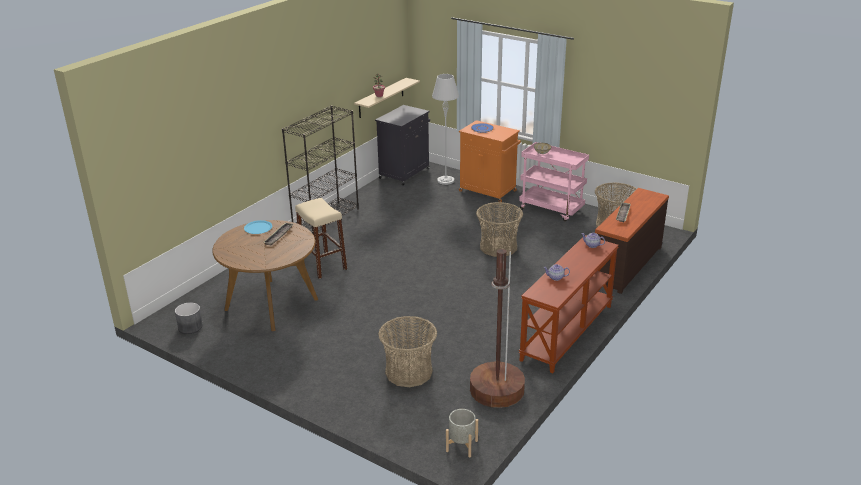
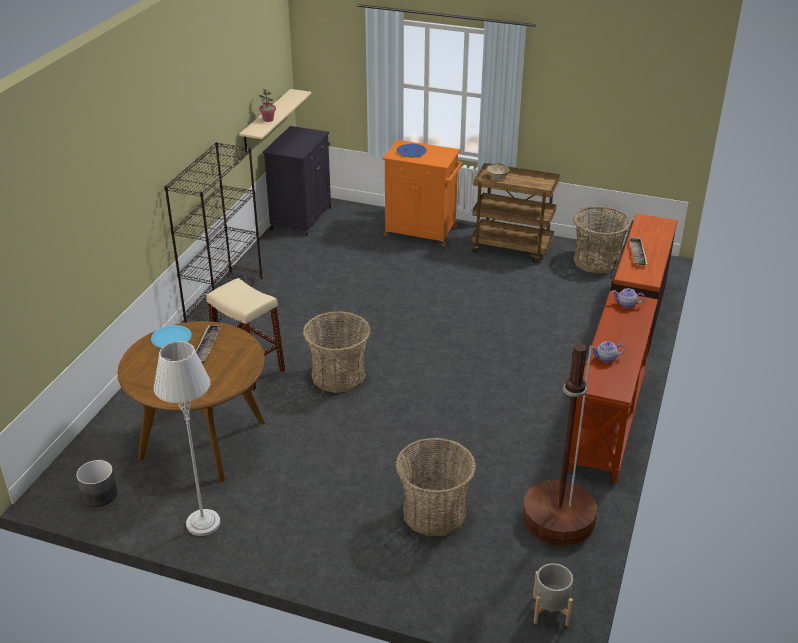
camera: 15 degrees left, 5 degrees up
grey floor lamp [432,74,459,185] -> grey floor lamp moved to [153,341,220,536]
basket [476,202,523,257] -> basket moved to [303,311,371,393]
pink cart [519,142,589,222] -> brown cart [471,163,560,263]

